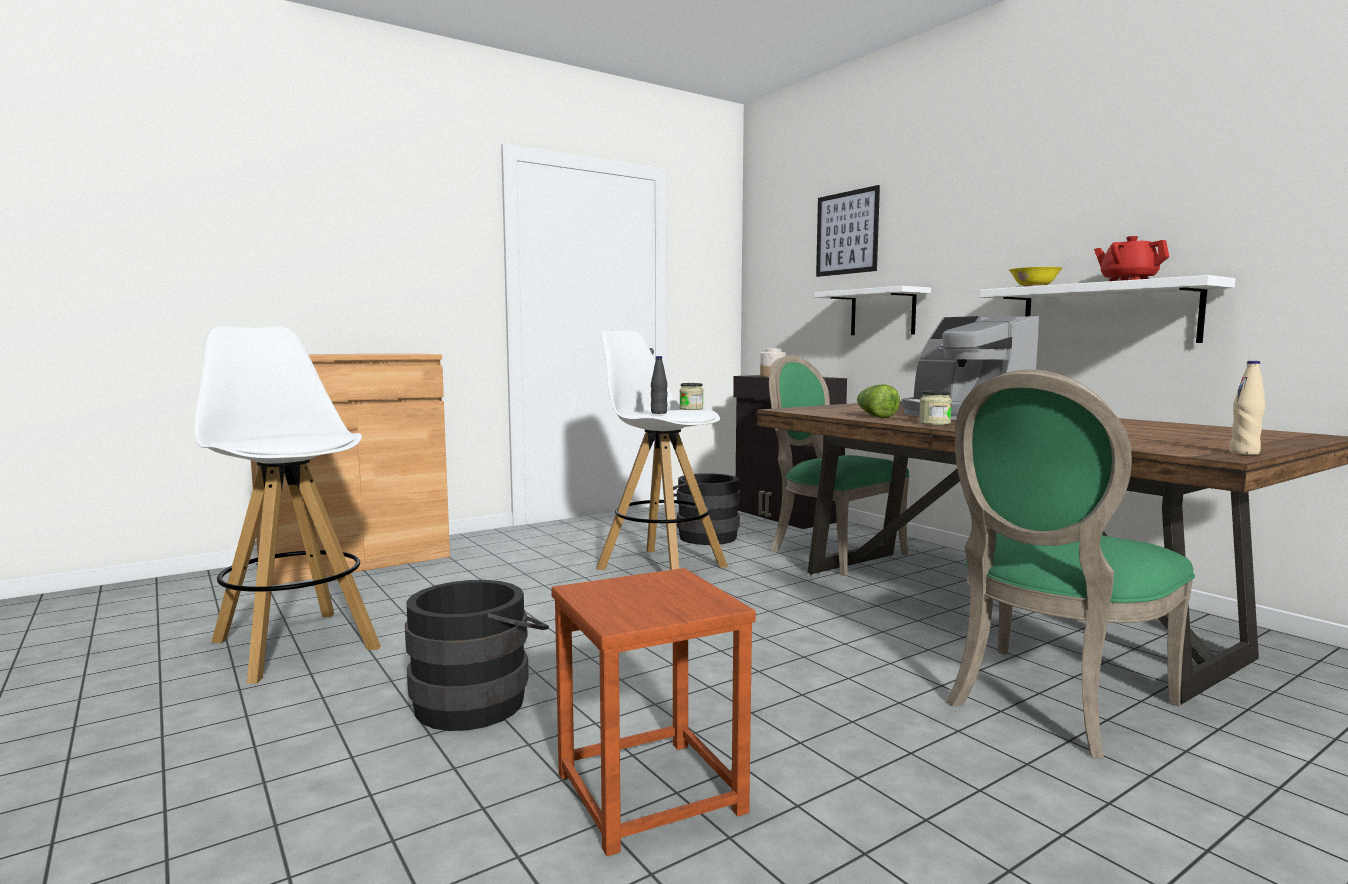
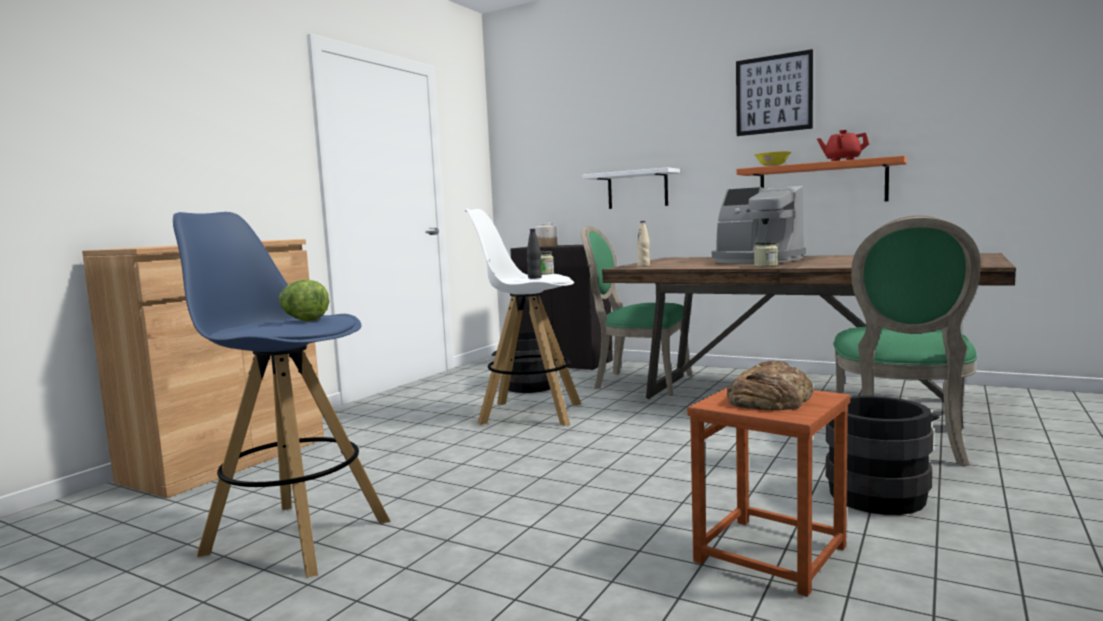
camera: 25 degrees left, 0 degrees up
white stool [195,326,381,684] -> blue stool [173,212,391,578]
black bucket [405,580,549,731] -> black bucket moved to [826,396,940,515]
picture [816,185,880,277] -> picture moved to [736,49,813,136]
lettuce [857,385,900,418] -> lettuce moved to [279,280,329,321]
white shelf [980,275,1235,343] -> orange shelf [737,156,907,201]
beige bottle [1229,361,1265,455] -> beige bottle moved to [637,221,650,267]
none -> bread [727,361,814,410]

